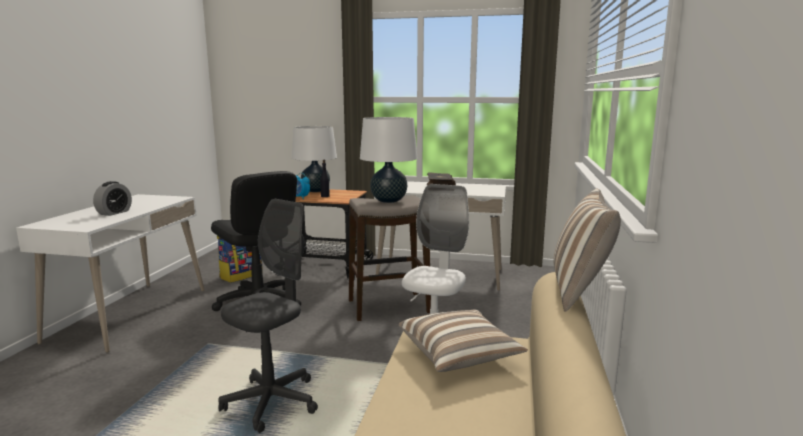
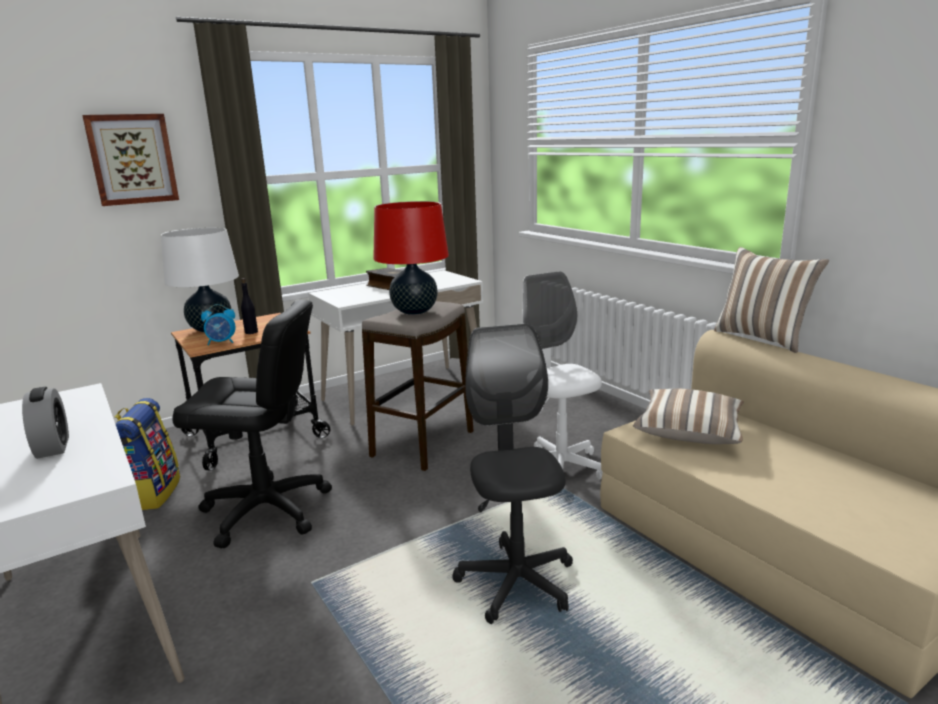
camera: 45 degrees left, 5 degrees up
white table lamp [360,117,417,203] -> red table lamp [373,201,449,315]
none -> picture [82,114,179,206]

